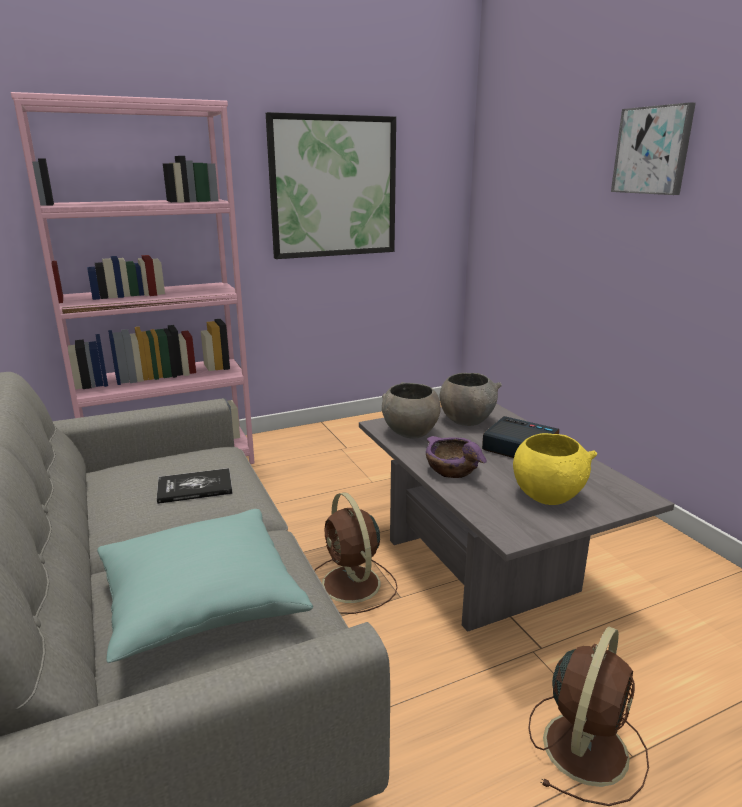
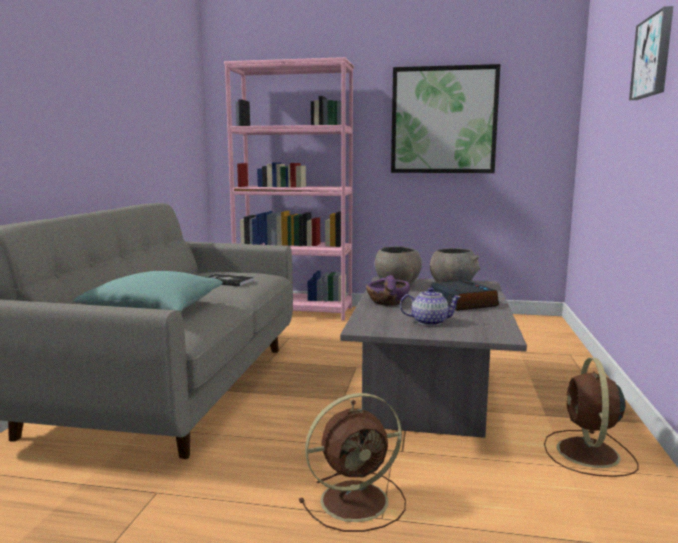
camera: 35 degrees right, 10 degrees down
brown fan [314,492,398,614] -> brown fan moved to [544,357,639,477]
yellow bowl [513,433,597,505] -> teapot [400,287,461,326]

